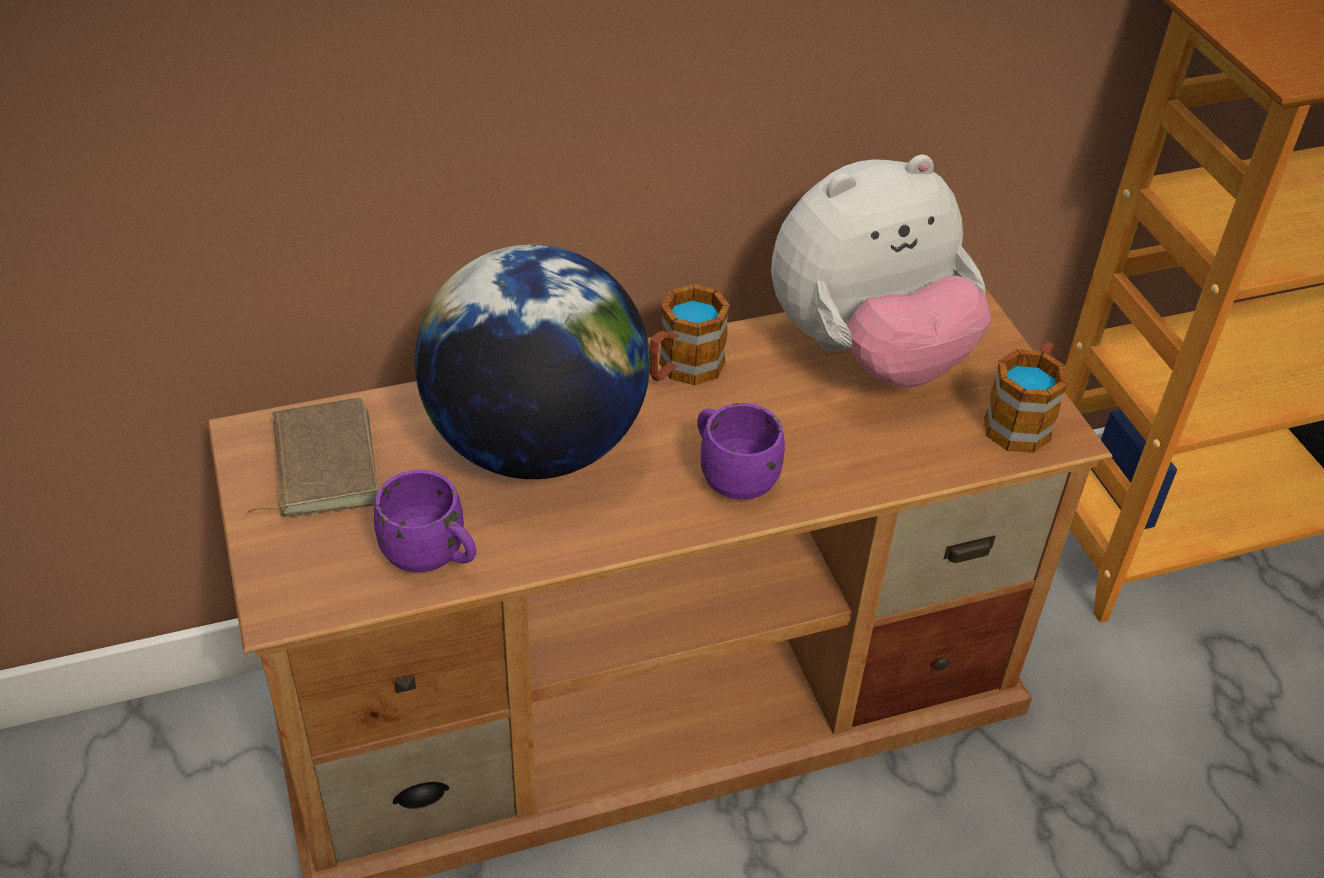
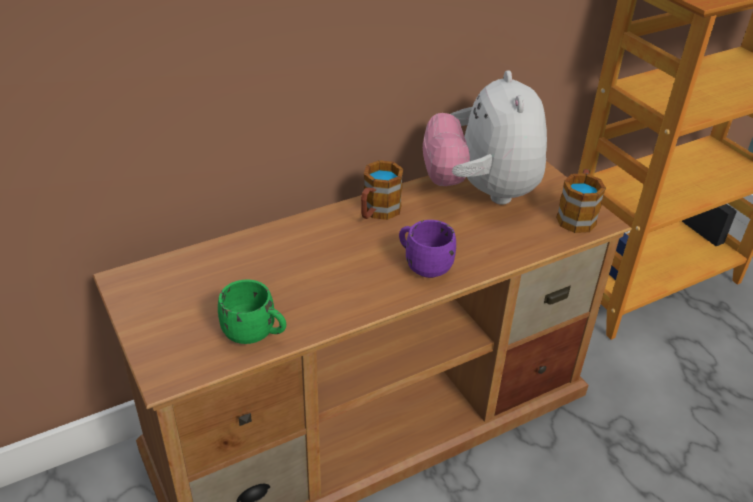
camera: 10 degrees left, 5 degrees down
brown book [247,398,378,518] -> none
purple mug [374,470,476,572] -> green mug [218,279,286,344]
globe [415,245,650,479] -> none
plush toy [771,155,991,388] -> plush toy turned 120 degrees clockwise [423,70,547,205]

